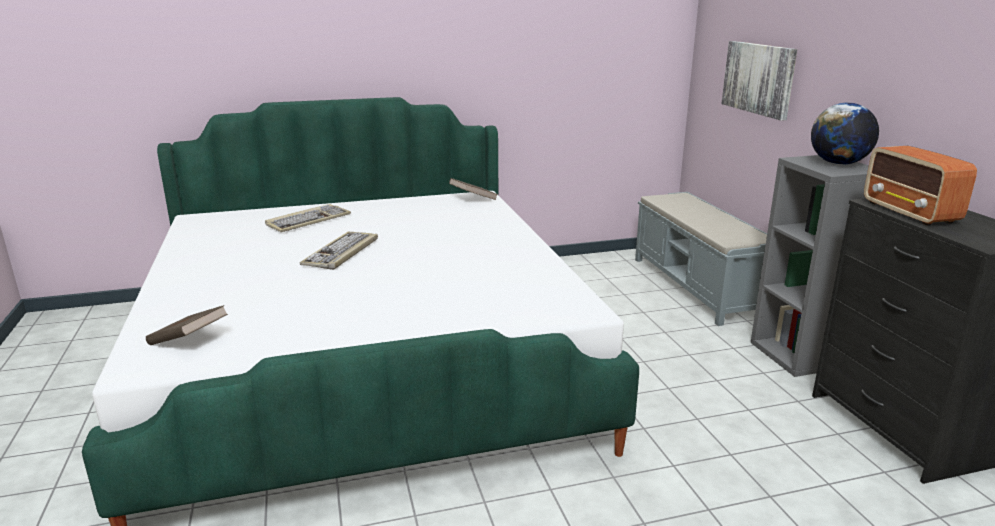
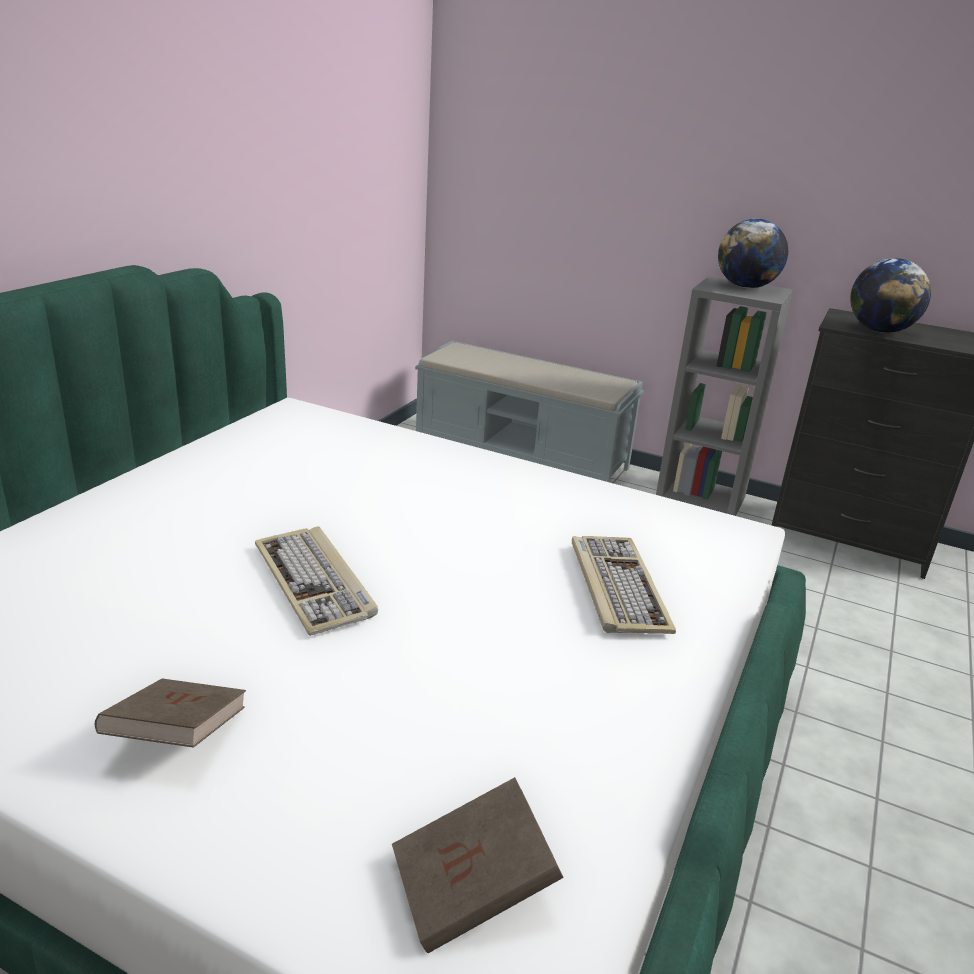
camera: 50 degrees left, 5 degrees up
keyboard [265,204,351,232] -> keyboard moved to [572,536,676,634]
brown book [449,178,498,200] -> brown book moved to [95,678,246,748]
picture [721,41,797,121] -> none
radio [864,146,977,226] -> globe [850,258,931,333]

